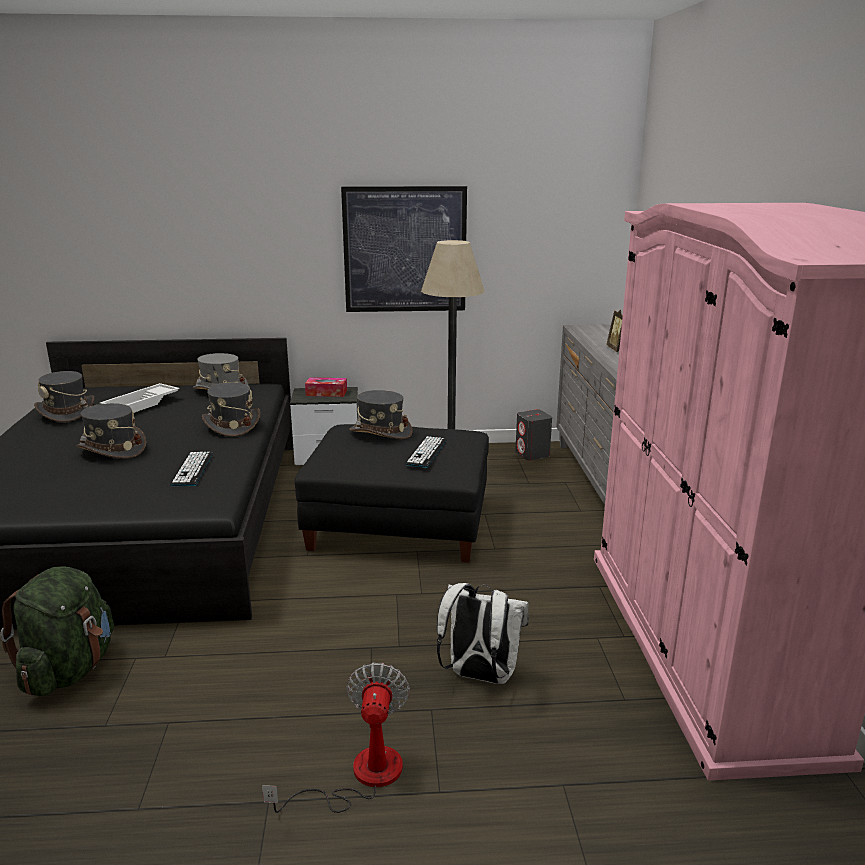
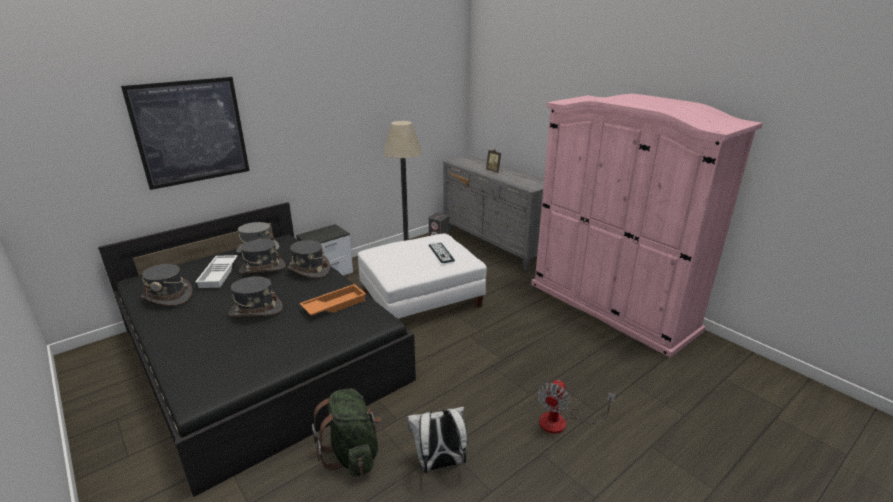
camera: 35 degrees left, 5 degrees up
keyboard [170,452,213,486] -> orange tray [300,284,366,316]
fan [262,662,410,813] -> fan turned 120 degrees counterclockwise [537,380,615,434]
black ottoman [295,424,489,563] -> white ottoman [358,234,487,319]
tissue box [305,377,347,397] -> none
picture [341,186,467,312] -> picture moved to [121,77,249,190]
grey hat [350,390,413,439] -> grey hat moved to [239,239,285,273]
white backpack [437,583,529,684] -> white backpack moved to [407,407,467,473]

